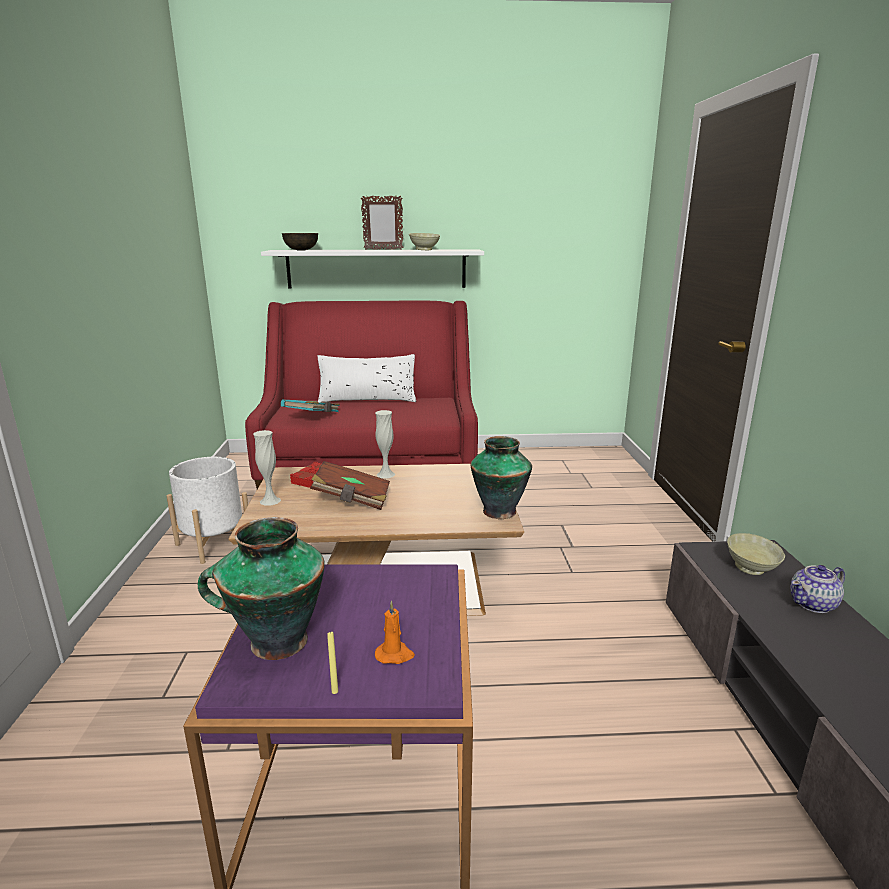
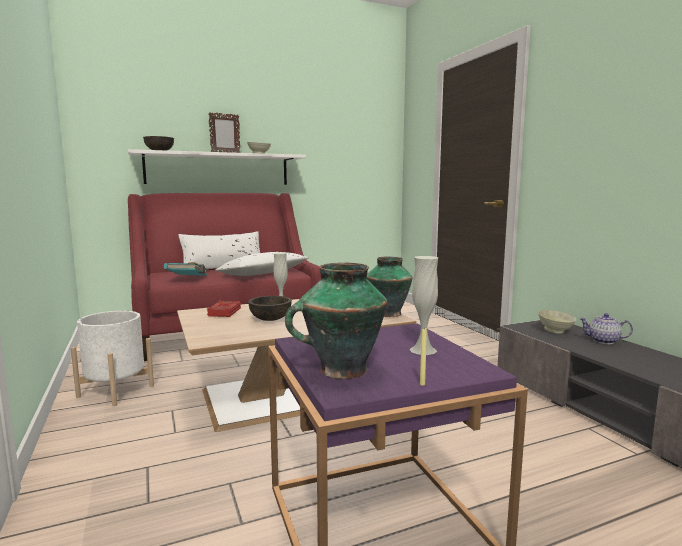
camera: 20 degrees left, 10 degrees down
white vase [253,430,281,506] -> white vase moved to [409,256,438,355]
brown book [310,461,390,510] -> brown bowl [248,296,292,321]
orange candle [375,600,415,664] -> none
teapot [790,565,845,613] -> teapot turned 60 degrees clockwise [579,313,633,344]
none -> white pillow [215,252,309,276]

